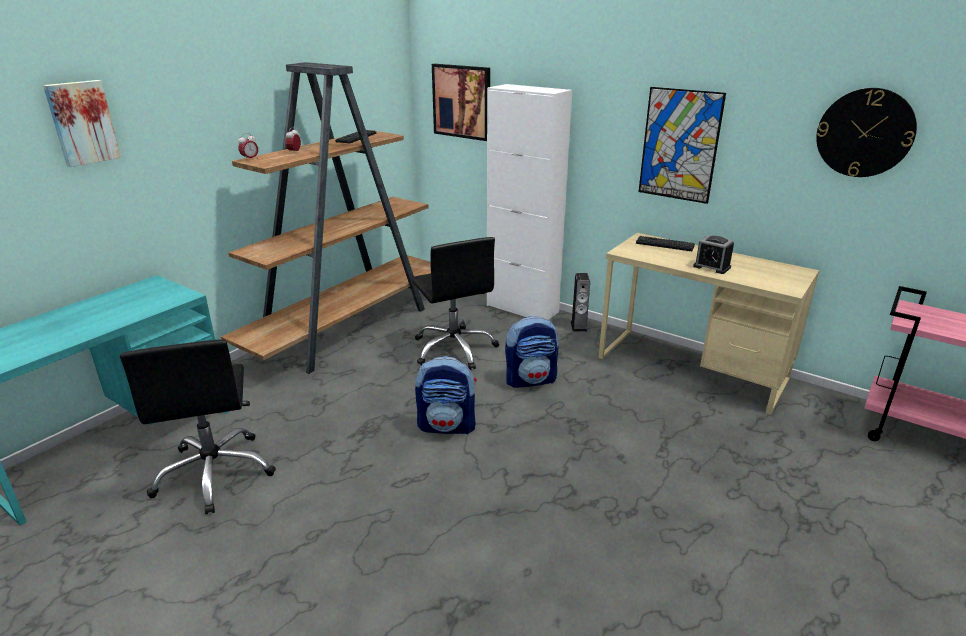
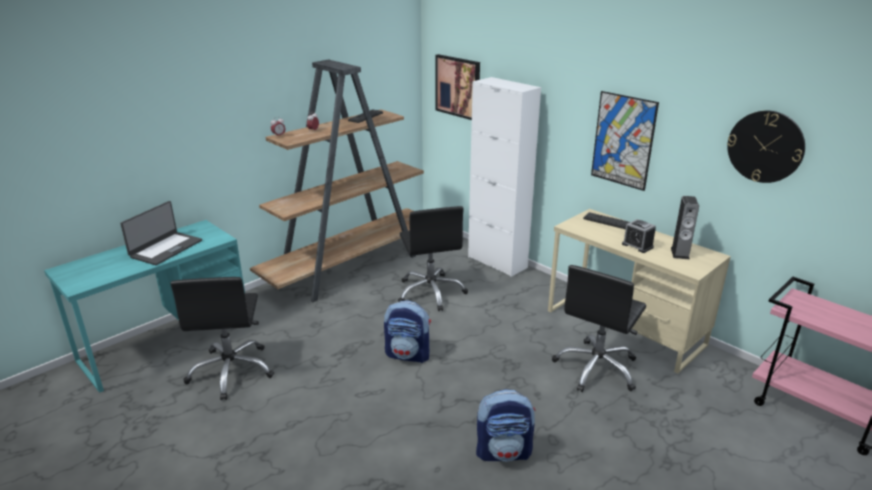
camera: 10 degrees right, 0 degrees up
picture [43,80,121,167] -> none
backpack [505,316,559,388] -> backpack moved to [476,389,536,462]
speaker [571,273,590,332] -> speaker moved to [671,196,699,260]
none -> laptop [120,201,202,265]
none -> black office chair [552,265,646,392]

